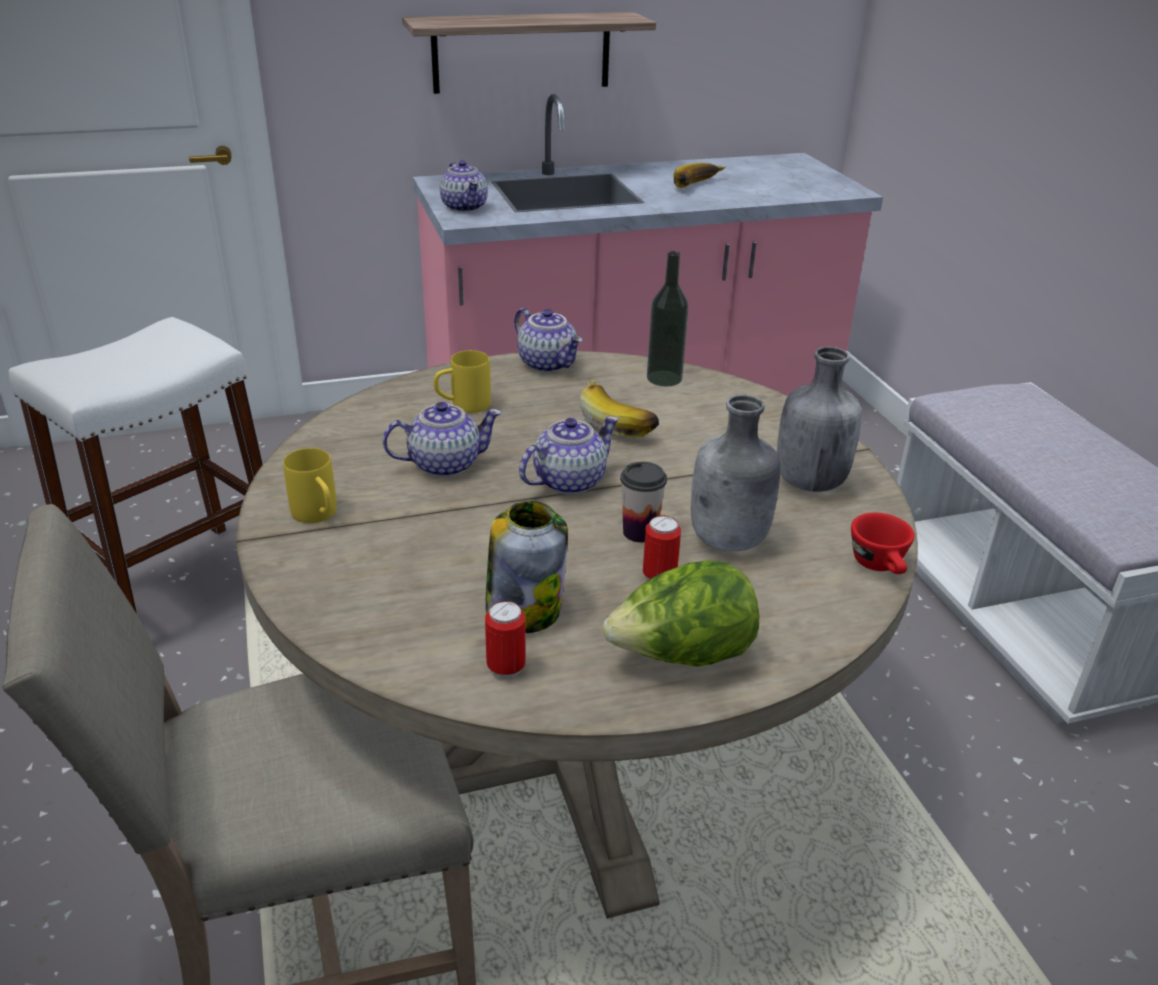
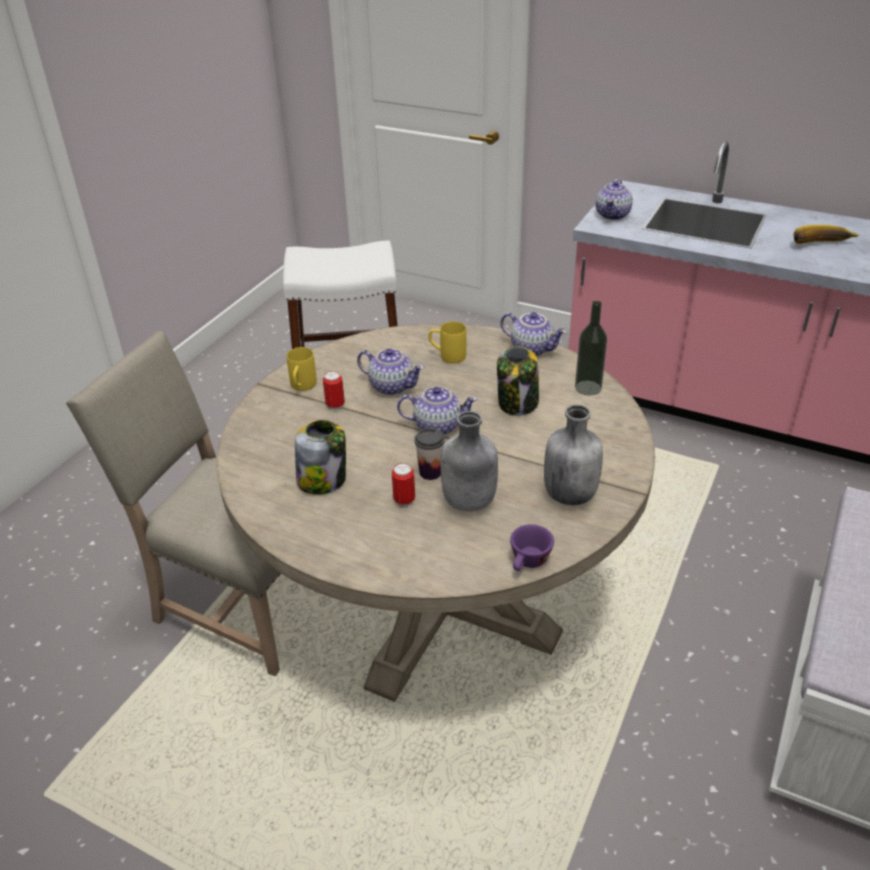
camera: 45 degrees right, 5 degrees up
shelf [402,12,656,94] -> none
can [485,601,526,678] -> can moved to [323,371,345,410]
teapot [514,308,583,373] -> teapot turned 60 degrees counterclockwise [500,312,566,356]
banana [580,379,659,437] -> jar [497,346,539,416]
lettuce [603,560,759,667] -> none
red cup [851,513,915,574] -> purple cup [510,524,554,571]

